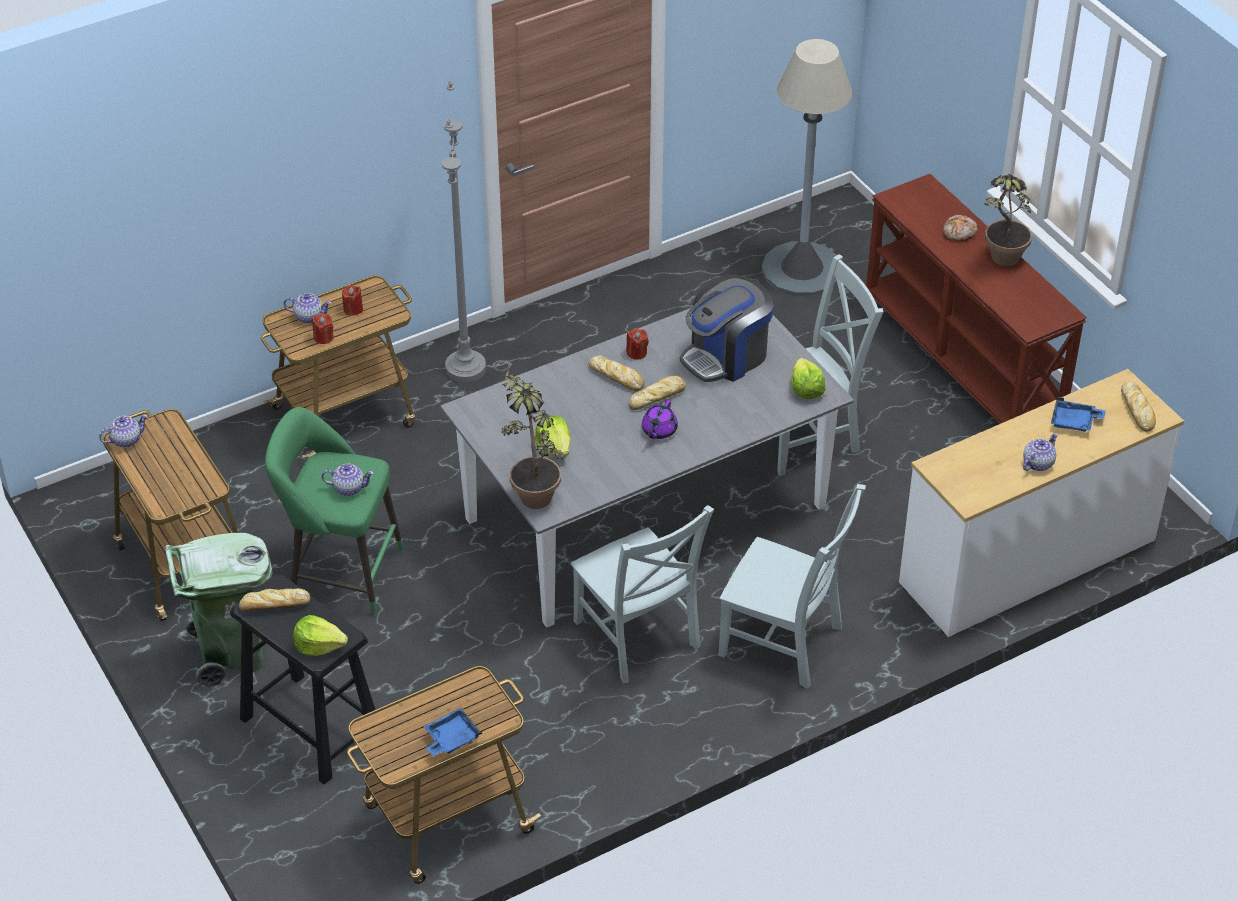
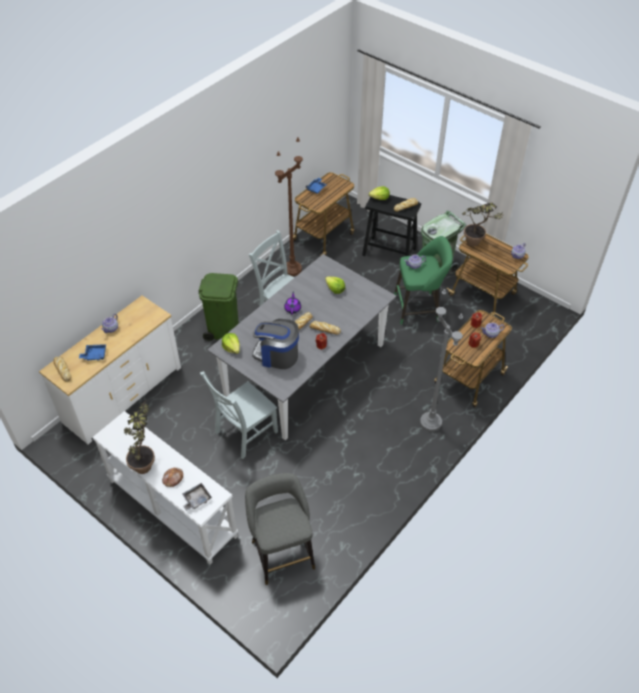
camera: 160 degrees right, 5 degrees up
potted plant [502,360,564,509] -> potted plant moved to [462,203,504,246]
coffee machine [680,275,774,382] -> coffee machine turned 105 degrees counterclockwise [252,319,299,369]
grey chair [719,484,866,689] -> green trash can [198,273,238,341]
grey floor lamp [762,39,852,296] -> grey stool [245,473,315,585]
brown console table [865,174,1087,424] -> white console table [92,411,238,565]
none -> grey tray [182,483,212,511]
none -> brown floor lamp [275,137,303,276]

